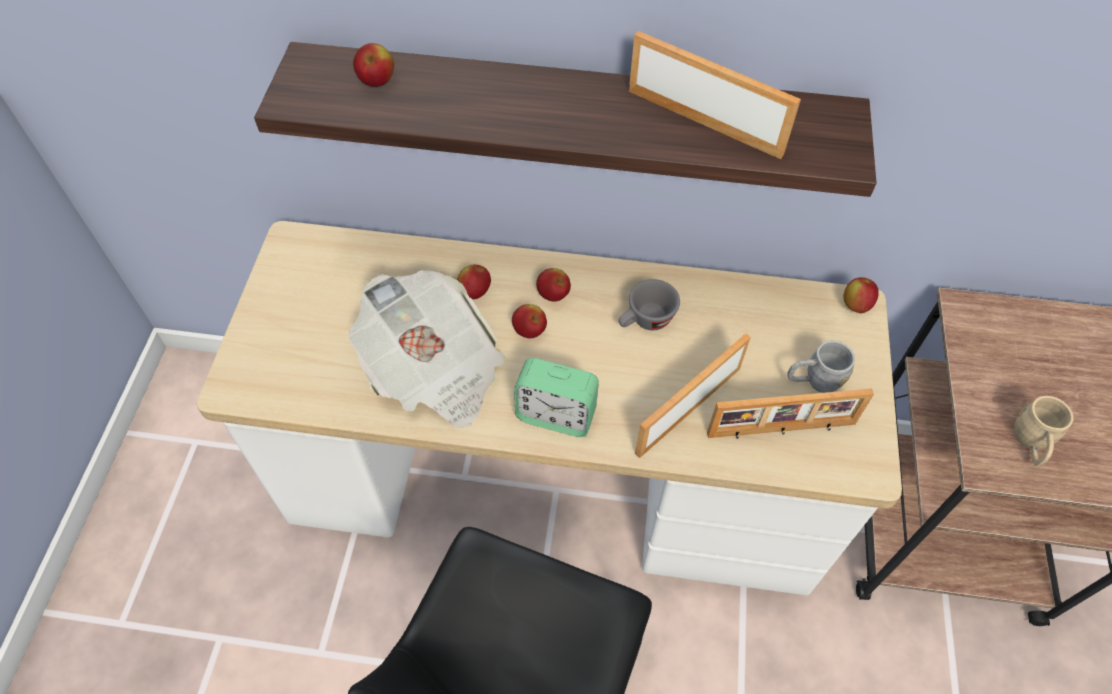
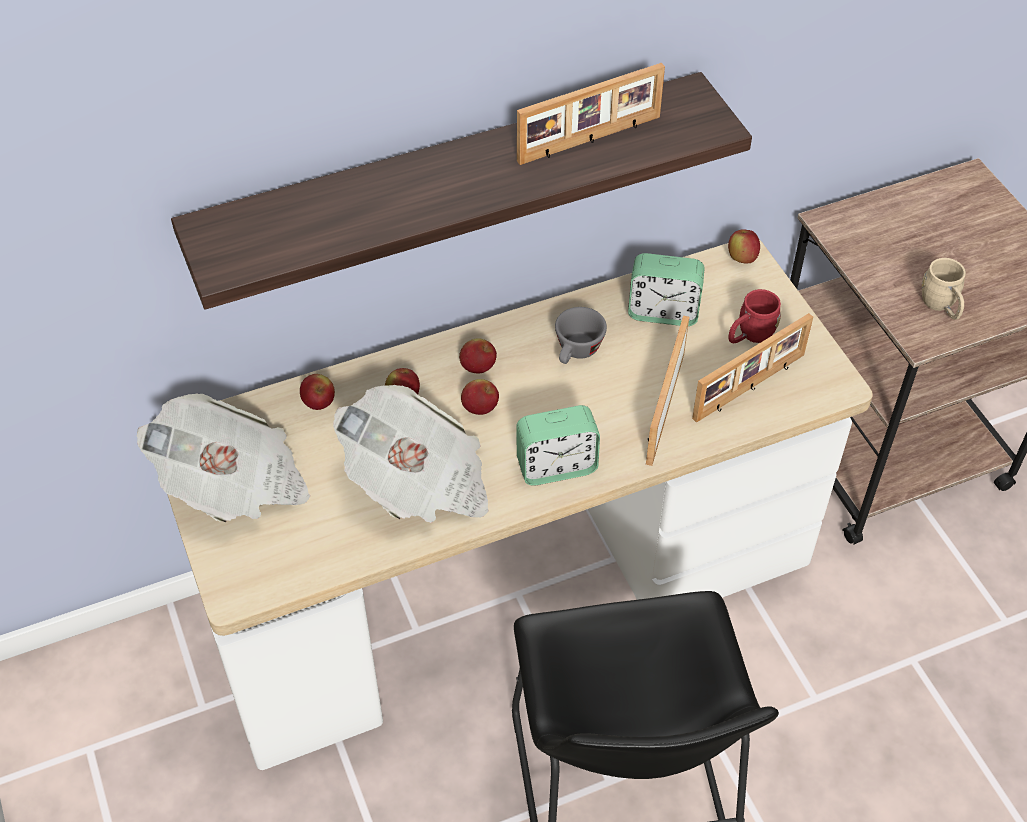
camera: 30 degrees left, 5 degrees down
apple [353,43,394,87] -> apple moved to [300,374,335,410]
picture frame [629,31,801,159] -> picture frame turned 150 degrees clockwise [517,63,665,165]
grey mug [787,340,855,393] -> red mug [728,289,781,343]
none -> newspaper [137,393,310,522]
none -> alarm clock [628,253,705,326]

